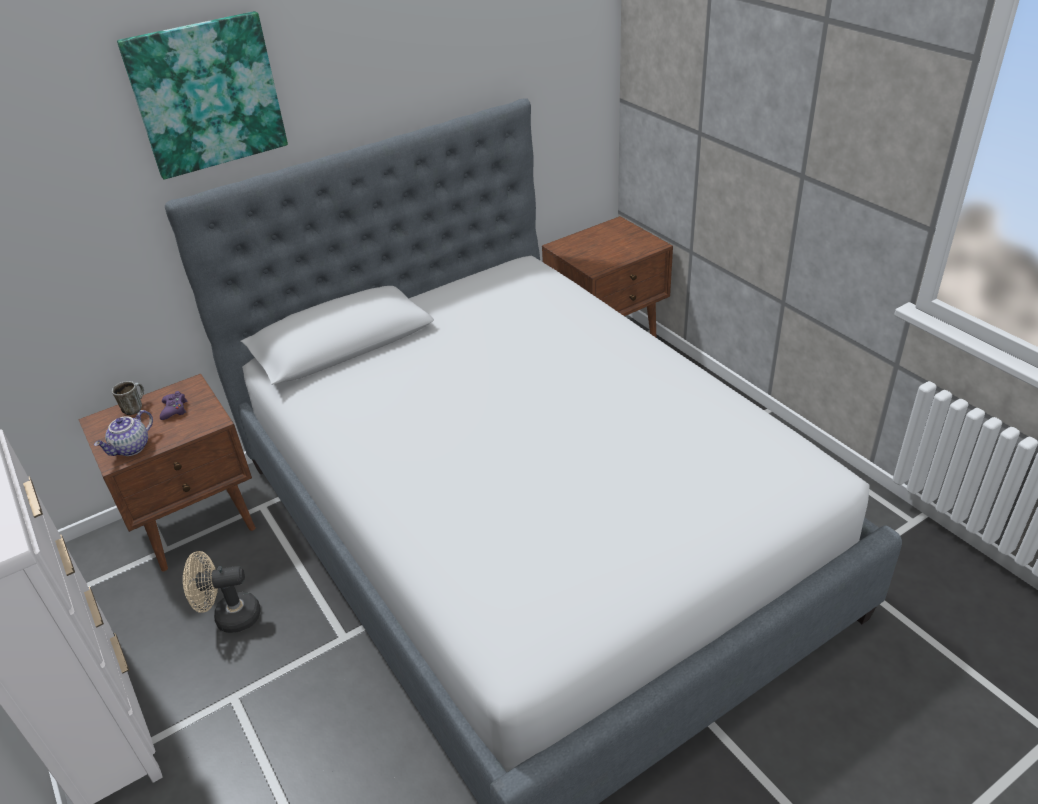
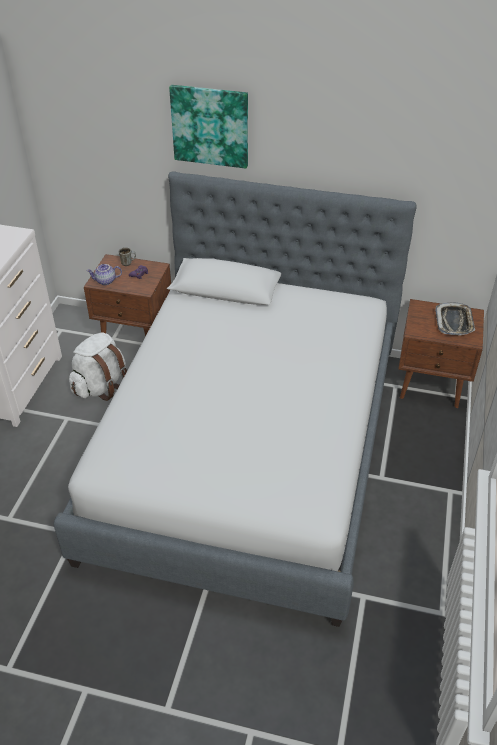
camera: 45 degrees right, 5 degrees up
beige fan [183,551,261,633] -> white backpack [69,332,128,401]
none -> tray [435,302,475,335]

